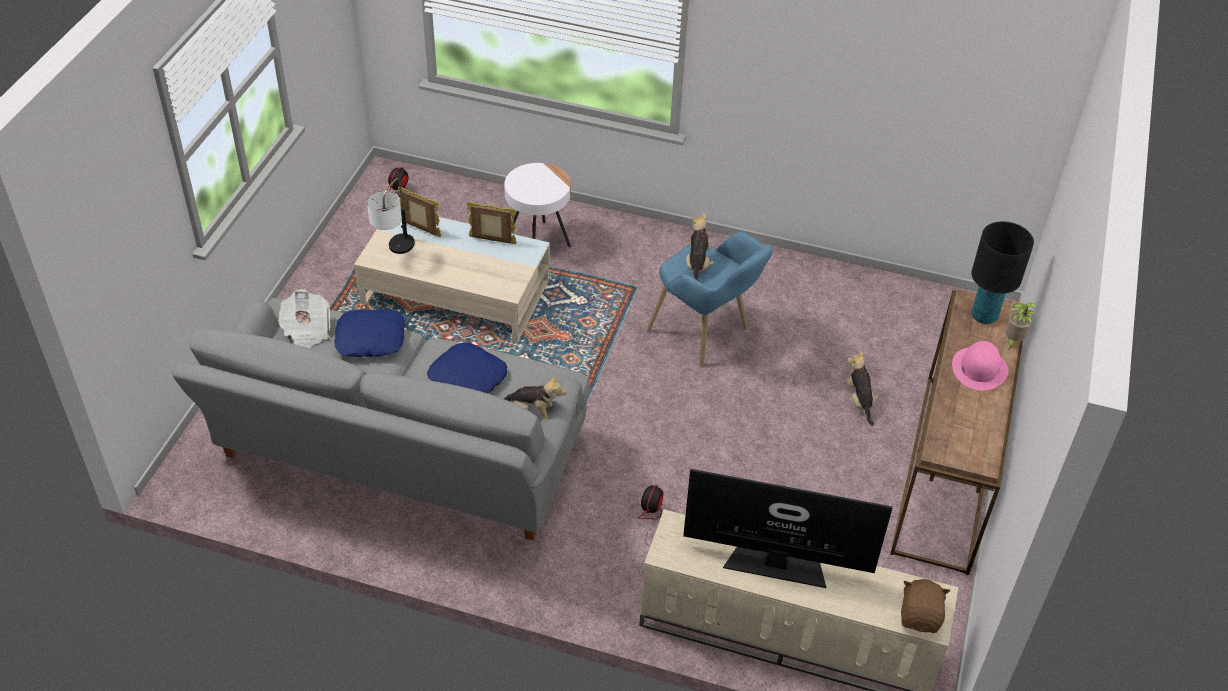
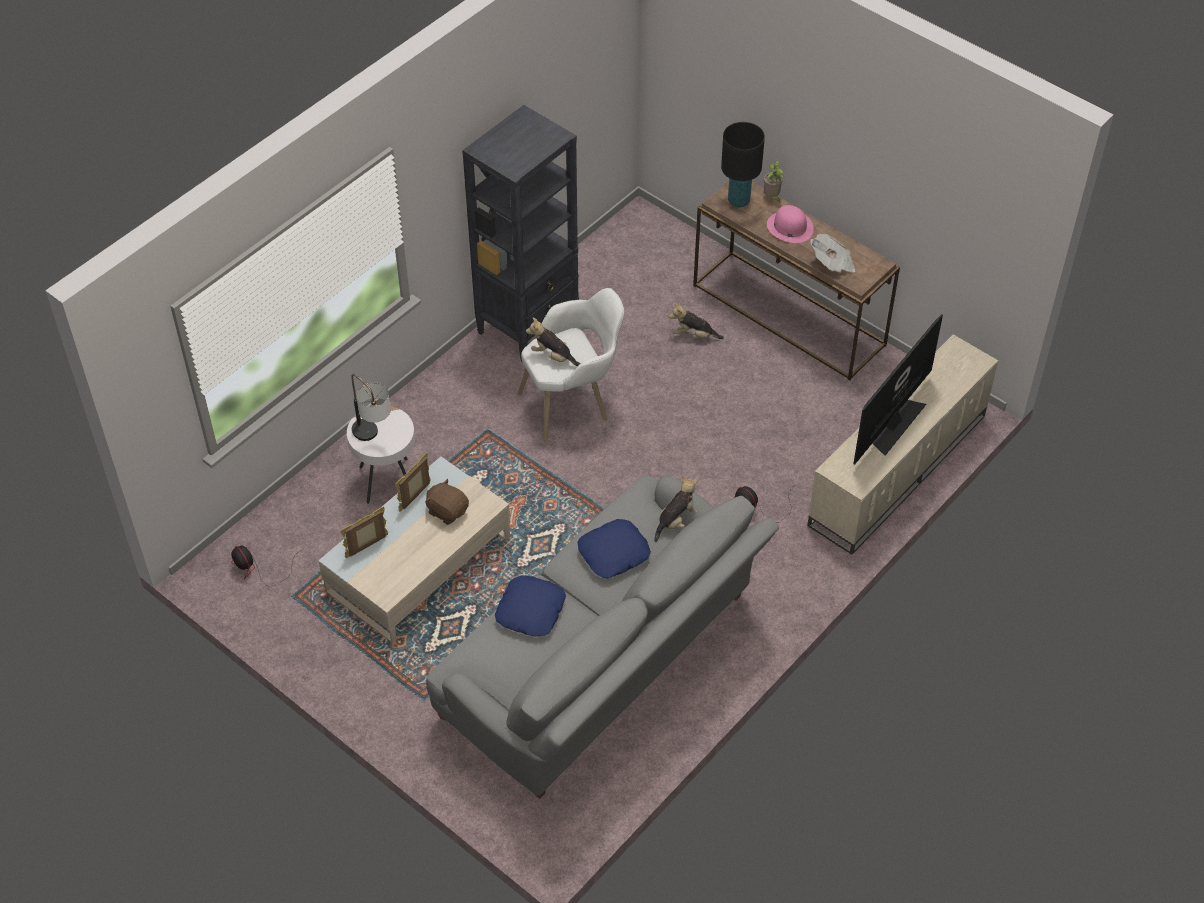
camera: 65 degrees left, 5 degrees up
newspaper [278,289,330,348] -> newspaper moved to [810,234,855,273]
table lamp [367,178,415,254] -> table lamp moved to [351,374,391,441]
blue armchair [646,232,773,367] -> white armchair [518,288,624,441]
brown plush toy [901,579,951,633] -> brown plush toy moved to [425,479,469,525]
none -> black bookcase [462,105,579,362]

